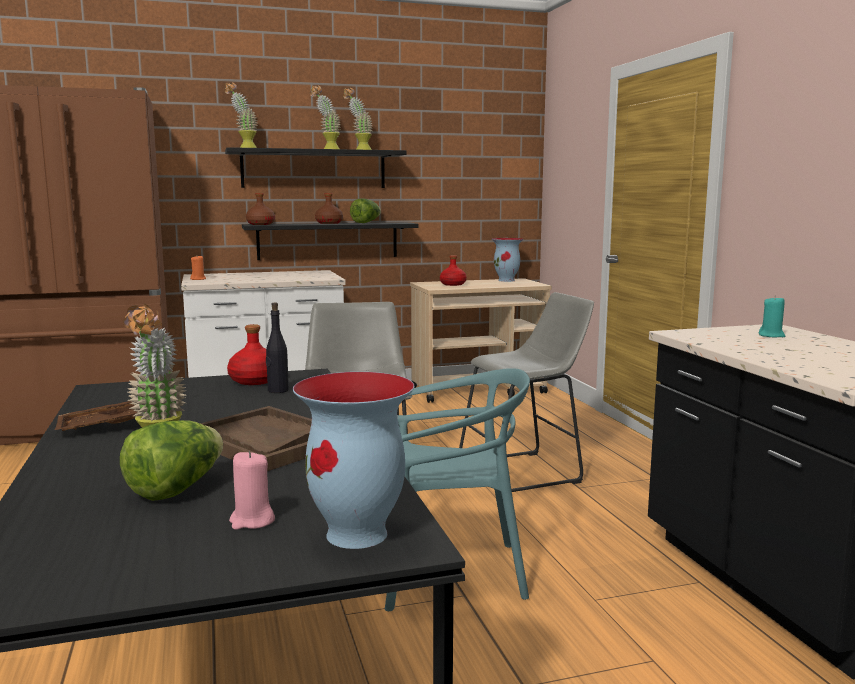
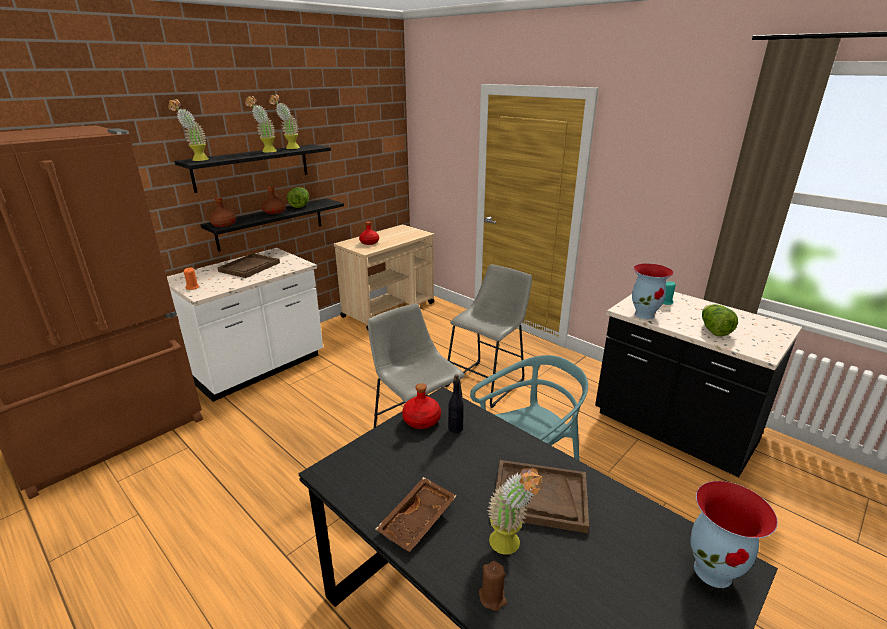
camera: 30 degrees left, 15 degrees up
lettuce [120,420,223,501] -> lettuce moved to [702,304,738,337]
pink candle [229,451,275,530] -> none
vase [492,238,523,282] -> vase moved to [632,263,674,319]
none -> brown tray [217,253,280,278]
none -> brown candle [479,561,507,611]

